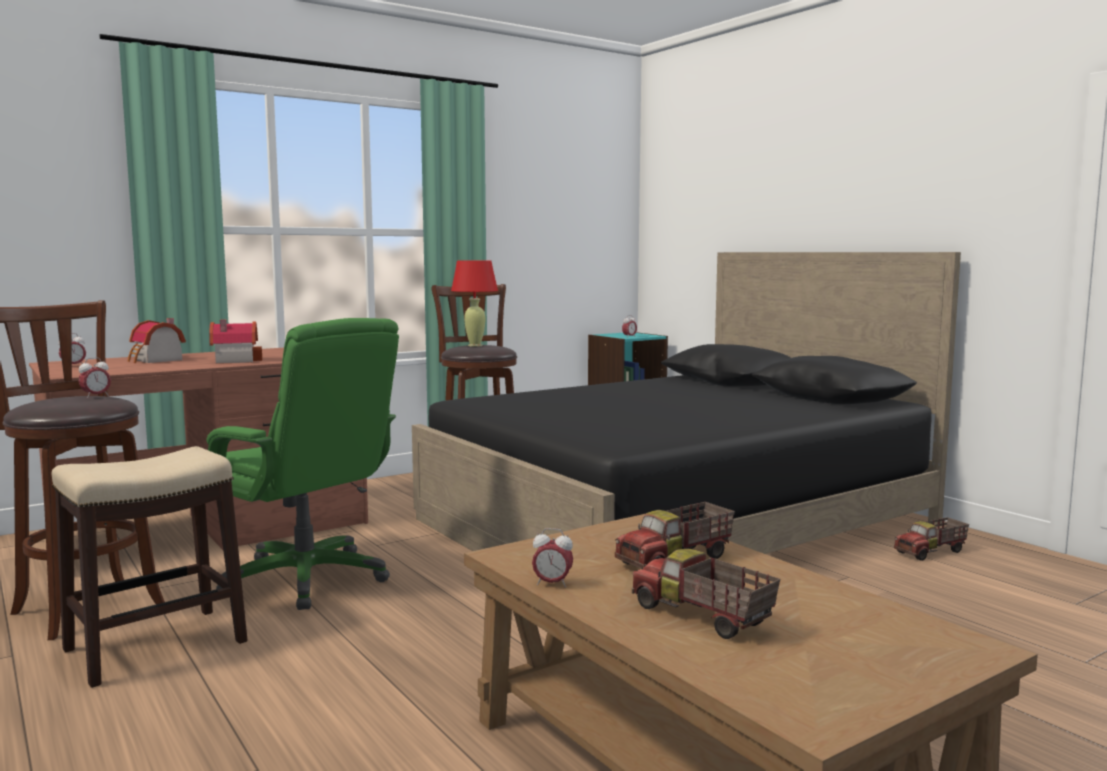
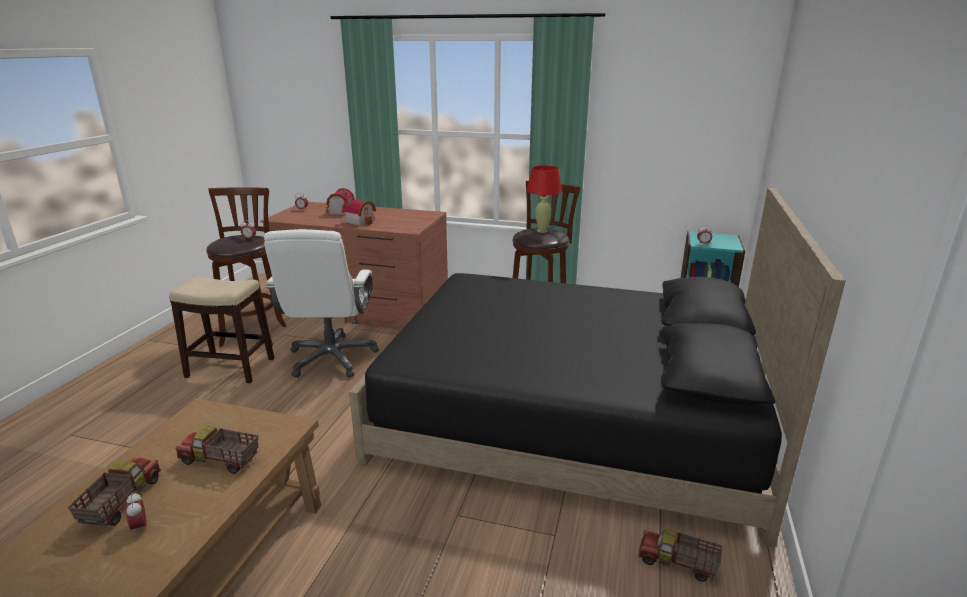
camera: 50 degrees right, 15 degrees up
green office chair [207,318,399,610] -> white office chair [264,229,379,378]
alarm clock [532,528,573,588] -> alarm clock moved to [125,492,147,535]

